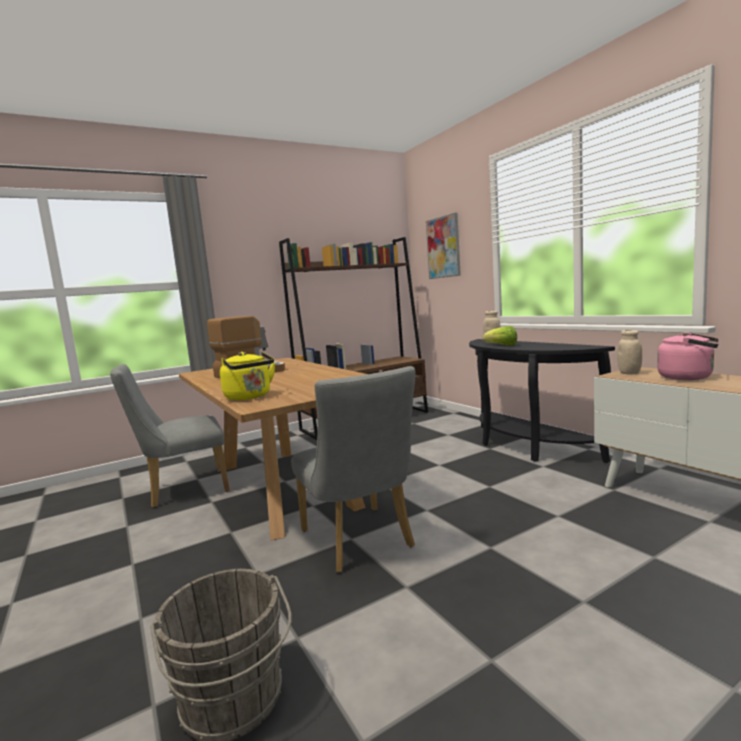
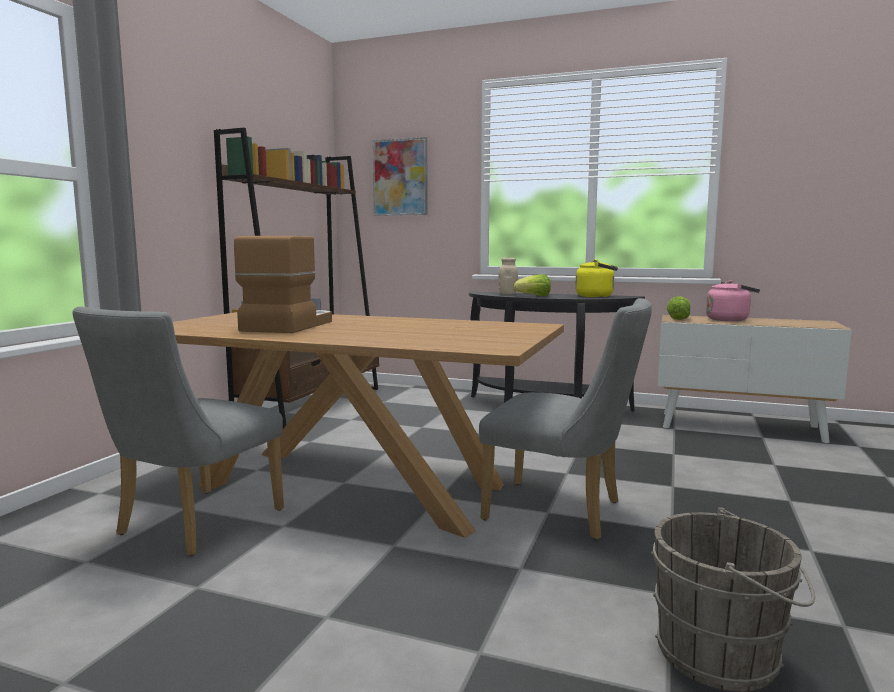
camera: 40 degrees left, 0 degrees up
yellow kettle [220,352,275,400] -> yellow kettle moved to [575,259,618,297]
beige jar [617,330,642,375] -> lettuce [666,296,690,320]

